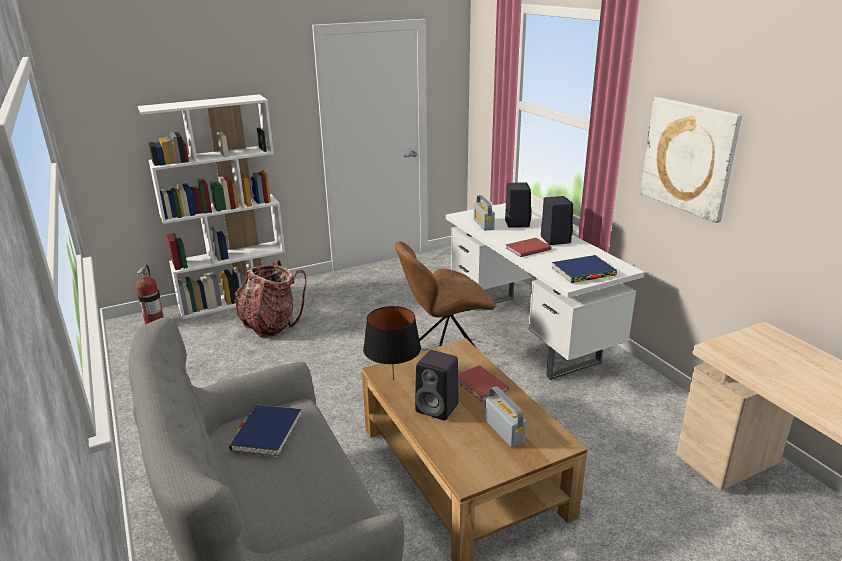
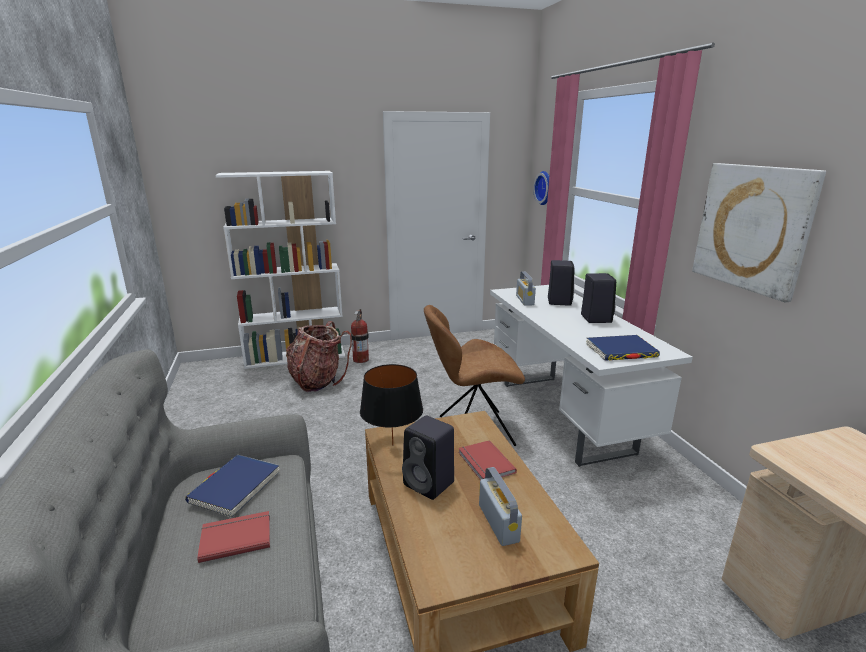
camera: 10 degrees right, 5 degrees down
fire extinguisher [136,265,164,325] -> fire extinguisher moved to [351,309,369,363]
red book [506,238,552,257] -> red book moved to [197,511,270,563]
none -> wall clock [533,171,549,205]

